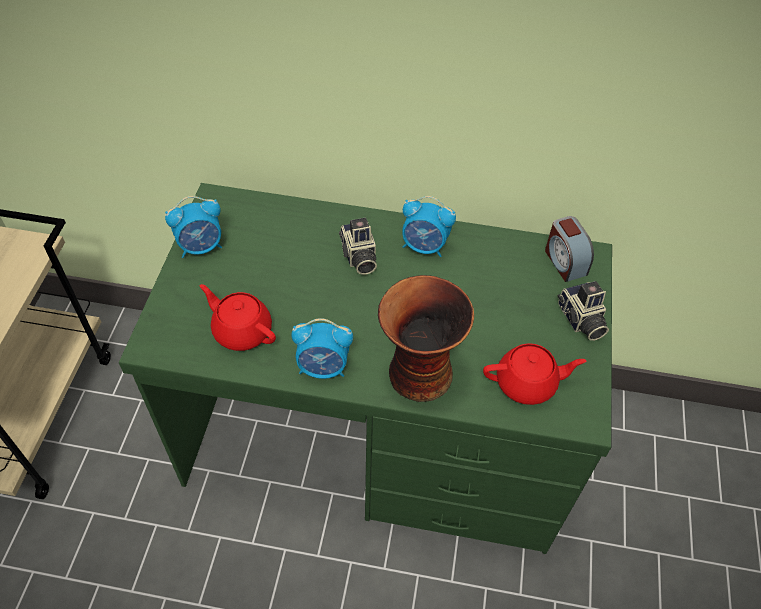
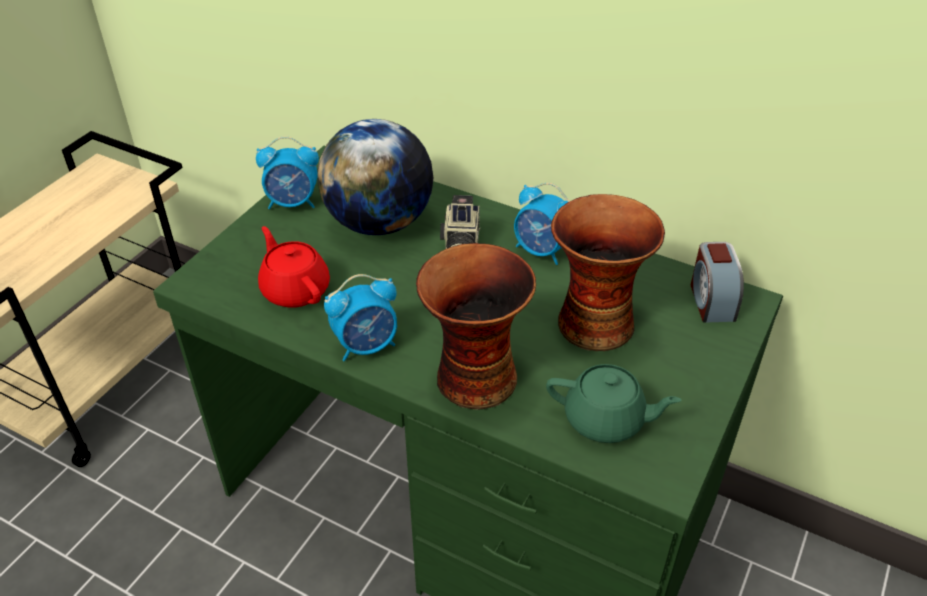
camera: 20 degrees right, 10 degrees down
alarm clock [291,318,353,379] -> alarm clock turned 45 degrees counterclockwise [324,274,397,361]
red teapot [483,343,587,405] -> green teapot [546,364,682,443]
camera [557,281,609,341] -> none
none -> globe [317,119,433,235]
none -> vase [551,194,665,351]

